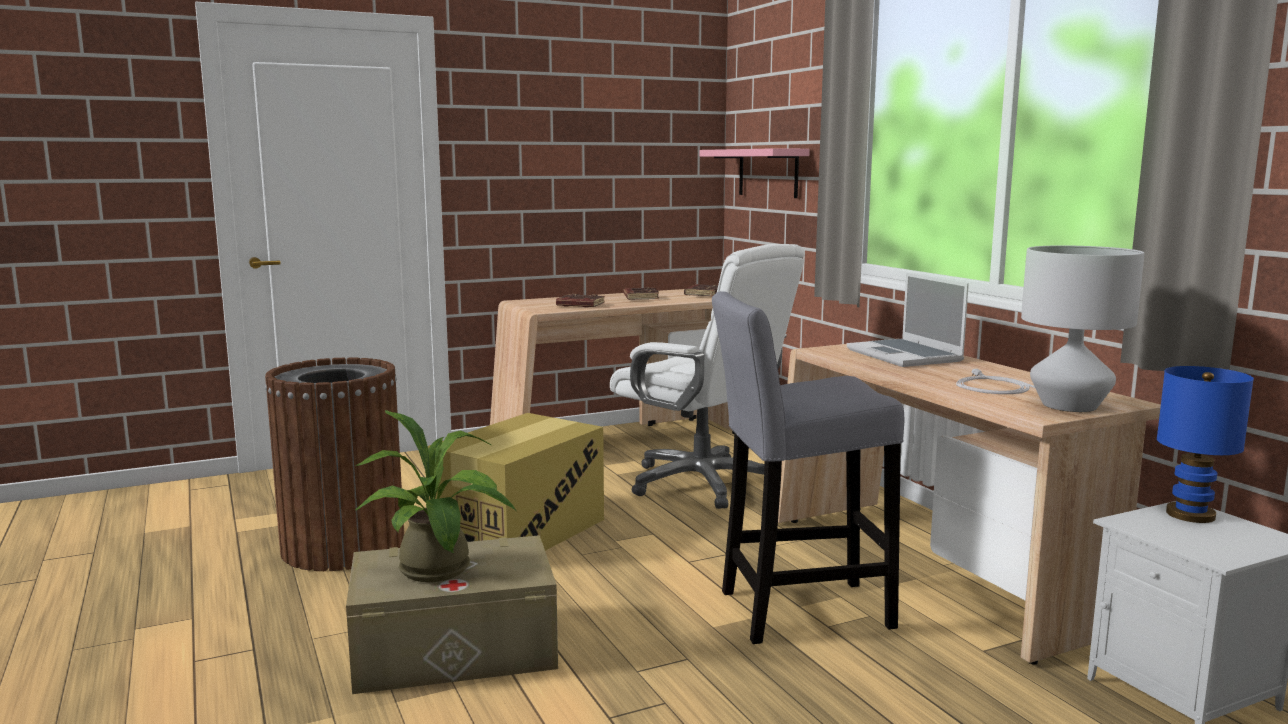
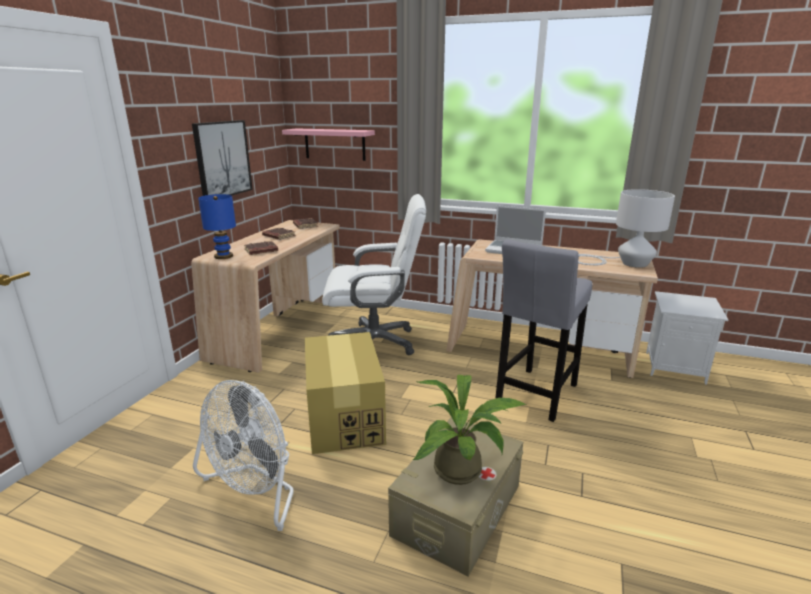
camera: 45 degrees left, 10 degrees up
brown trash can [265,357,404,571] -> white fan [193,380,294,531]
blue table lamp [1157,366,1254,523] -> blue table lamp moved to [198,194,236,259]
none -> picture [192,120,253,196]

